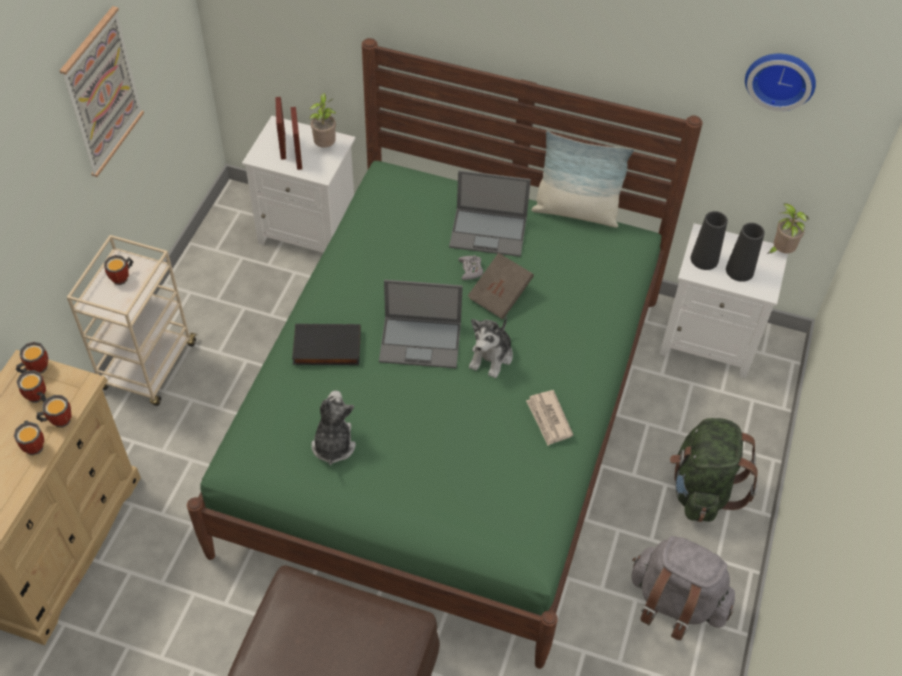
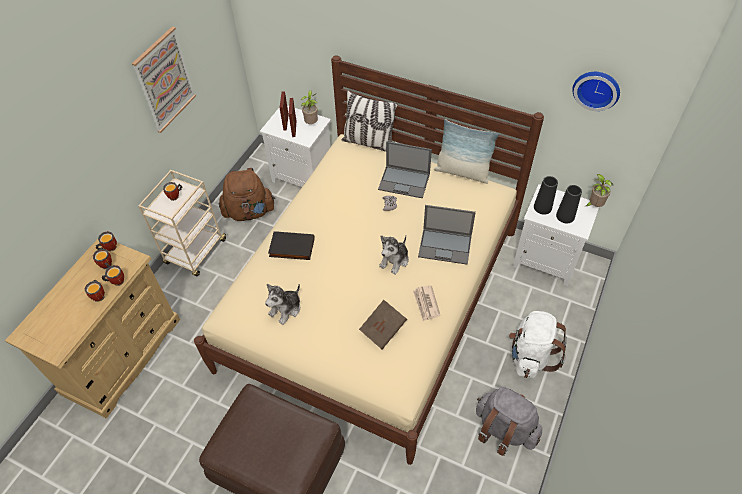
camera: 10 degrees right, 0 degrees up
green bed [187,38,702,669] -> beige bed [194,55,544,465]
plush toy [311,390,356,465] -> plush toy turned 150 degrees counterclockwise [265,284,300,325]
laptop [379,280,463,368] -> laptop moved to [418,205,476,265]
brown book [468,253,534,319] -> brown book moved to [359,300,407,349]
green backpack [670,418,758,522] -> white backpack [509,311,567,378]
none -> brown backpack [219,168,275,221]
none -> pillow [342,90,398,152]

